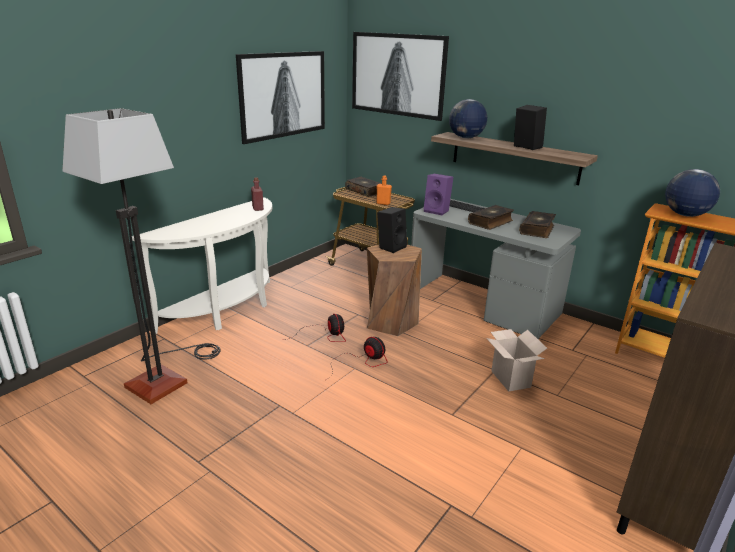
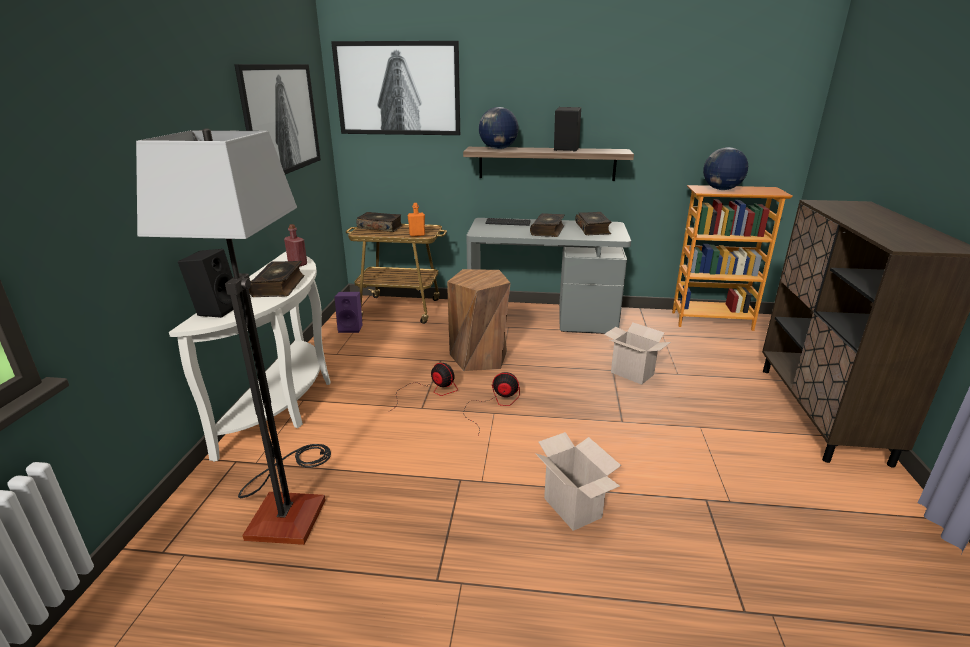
camera: 30 degrees left, 0 degrees up
black speaker [377,207,407,253] -> black speaker moved to [178,249,233,318]
purple speaker [423,174,453,215] -> purple speaker moved to [335,292,363,333]
none -> book [249,261,305,297]
none -> cardboard box [535,432,621,531]

